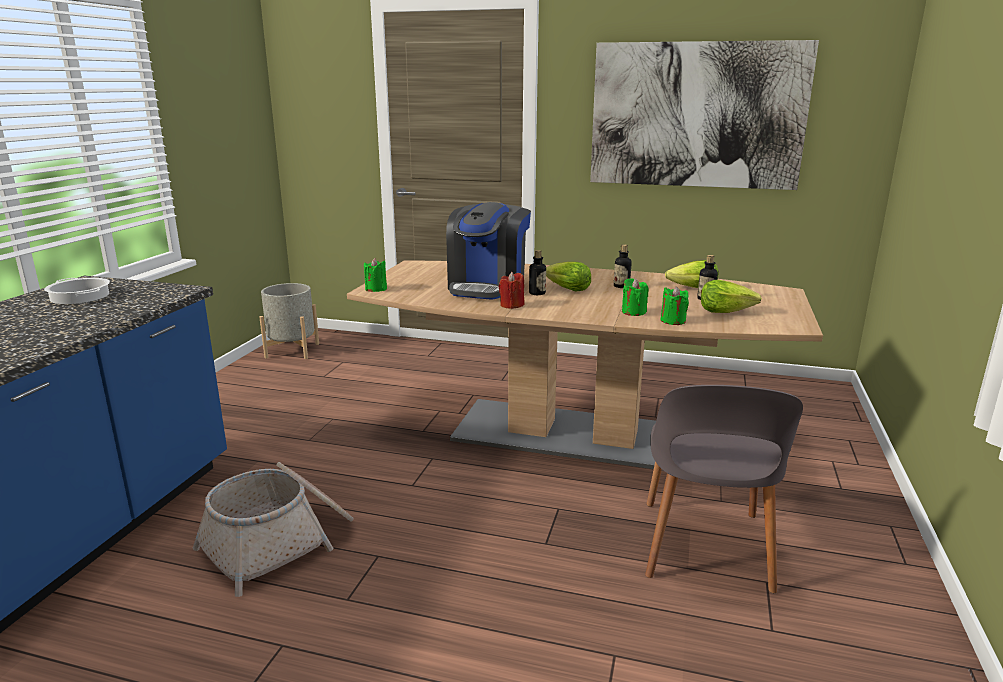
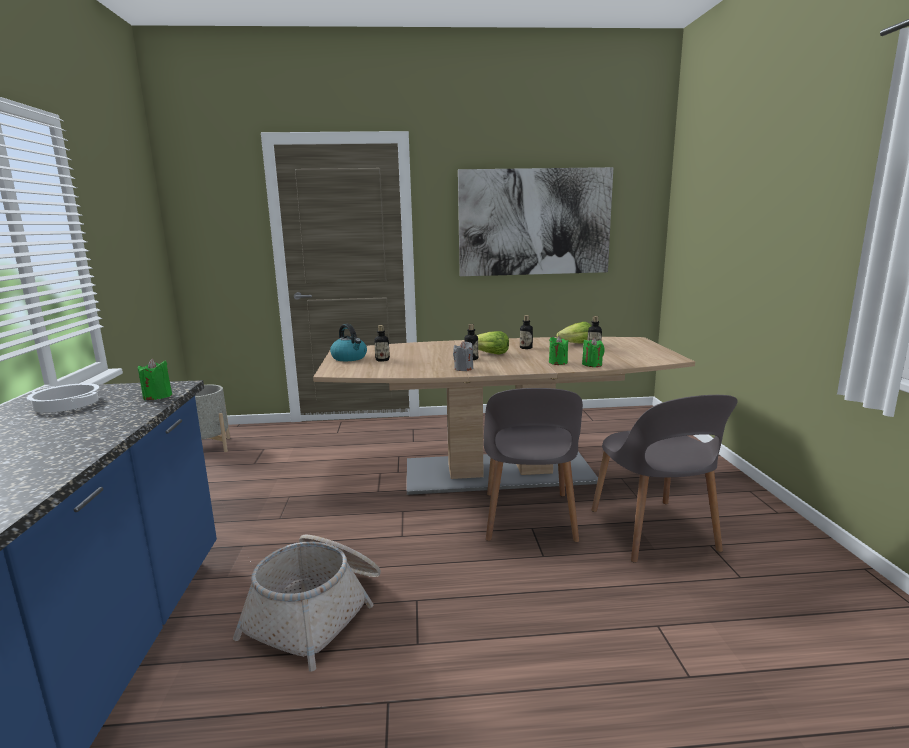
camera: 20 degrees left, 5 degrees down
green candle [364,258,387,292] -> green candle moved to [138,359,172,400]
coffee machine [446,202,531,300] -> none
red candle [499,272,524,309] -> grey candle [453,341,473,371]
lettuce [701,280,762,313] -> none
none -> kettle [330,324,367,361]
none -> bottle [374,325,390,362]
none -> grey chair [484,388,583,542]

